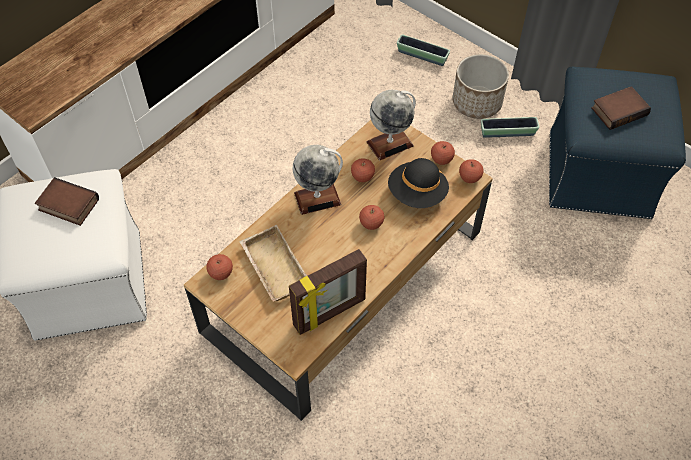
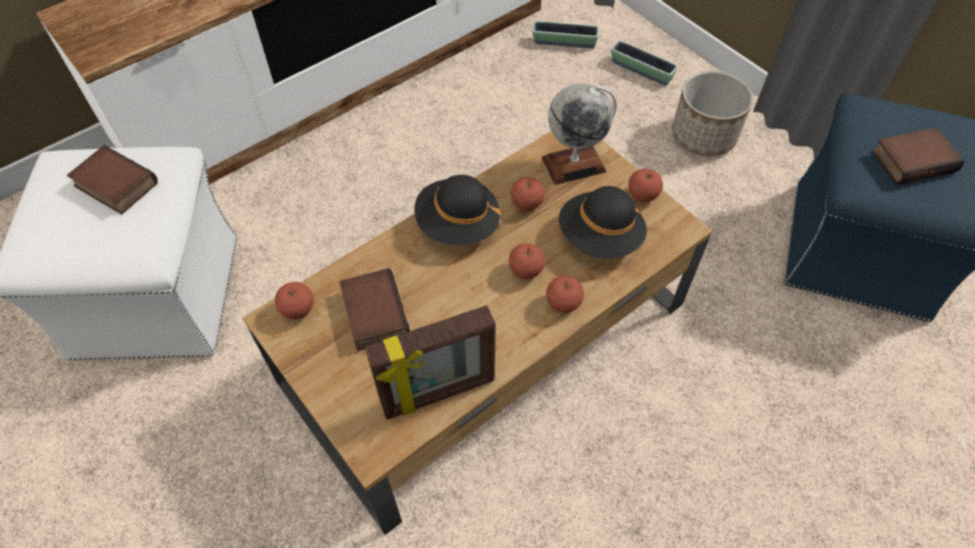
camera: 10 degrees right, 0 degrees up
beige tray [240,225,307,302] -> book [339,268,410,351]
globe [293,145,343,215] -> black hat [414,175,501,245]
apple [459,159,484,183] -> apple moved to [546,276,584,313]
planter [481,117,539,138] -> planter moved to [532,21,599,48]

